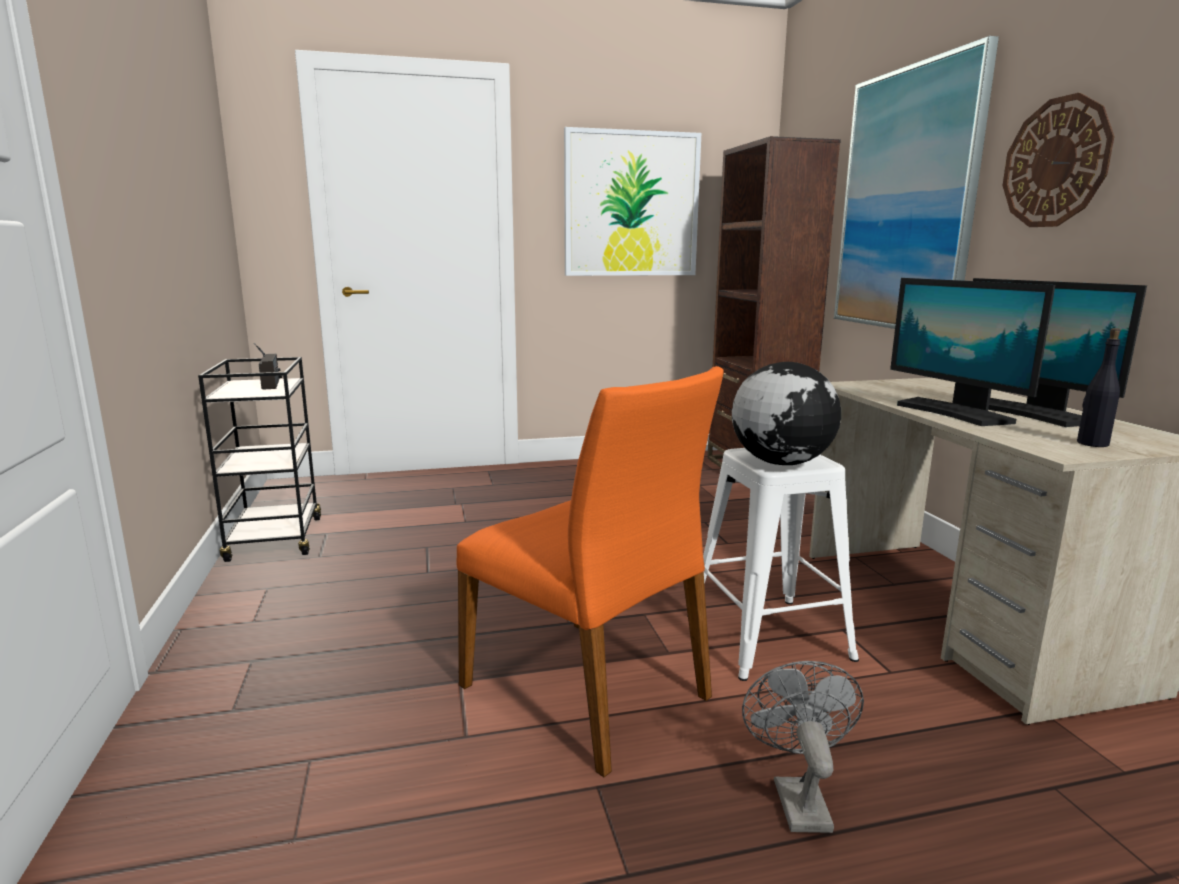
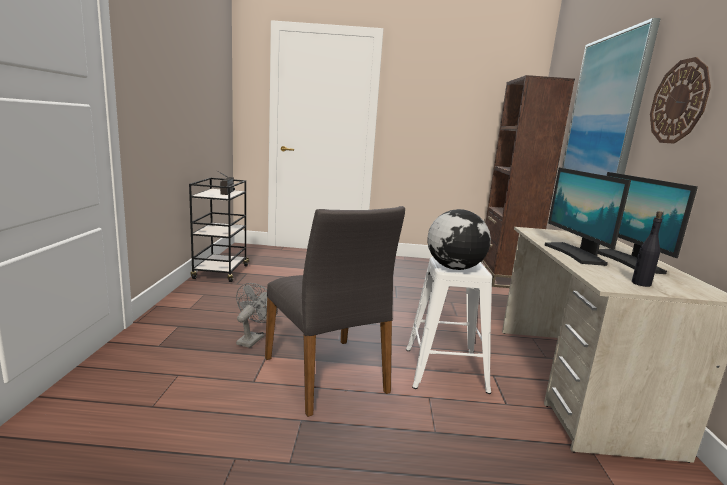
camera: 15 degrees right, 0 degrees up
orange chair [457,366,724,777] -> grey chair [265,206,405,417]
picture [564,127,701,276] -> none
grey fan [742,661,864,833] -> grey fan moved to [236,283,277,348]

